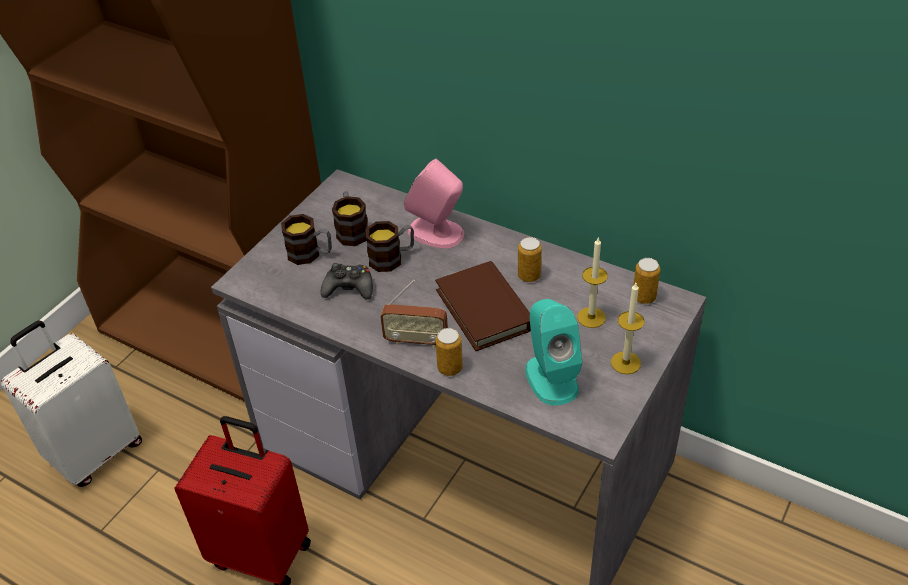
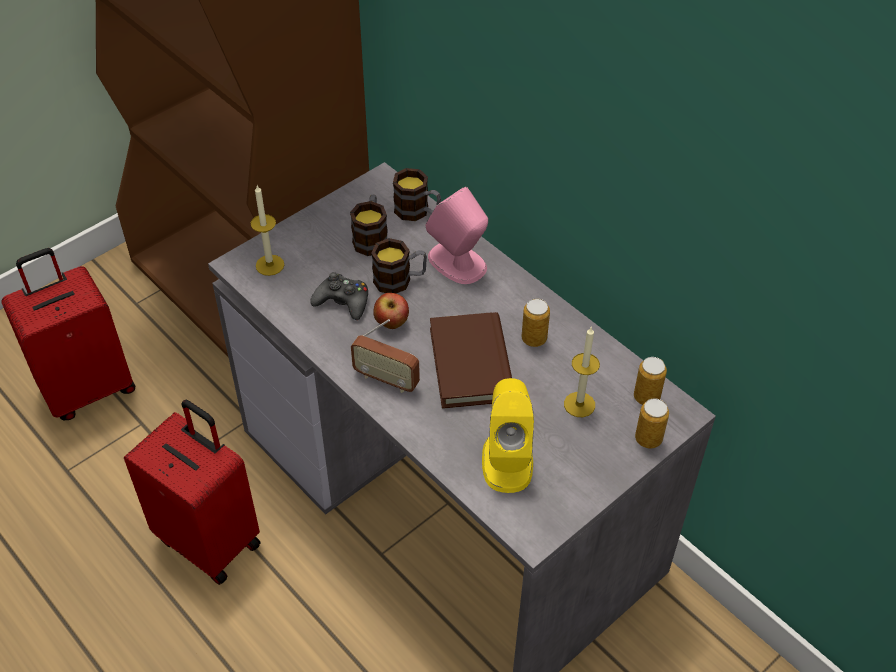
camera: 15 degrees right, 5 degrees up
white suitcase [1,320,142,487] -> red suitcase [1,248,135,420]
mug [281,214,332,265] -> mug moved to [393,168,441,221]
can [435,328,463,376] -> can moved to [635,398,669,449]
turquoise speaker [525,299,583,405] -> yellow speaker [482,378,534,493]
candle [611,283,645,374] -> candle moved to [251,185,284,276]
none -> apple [373,293,409,329]

